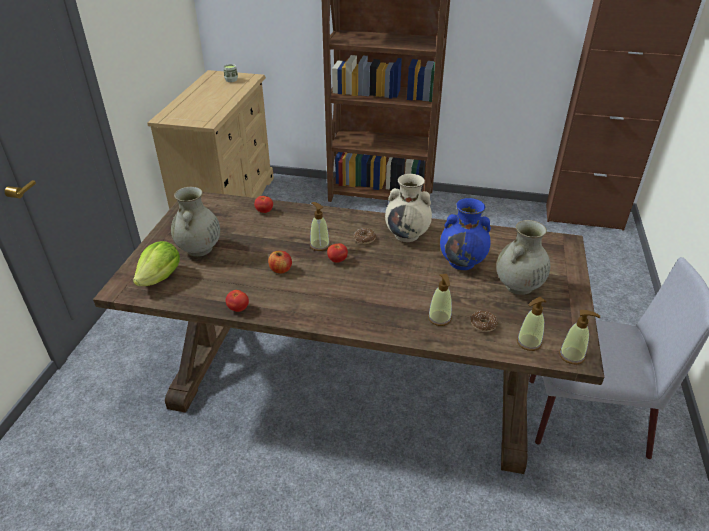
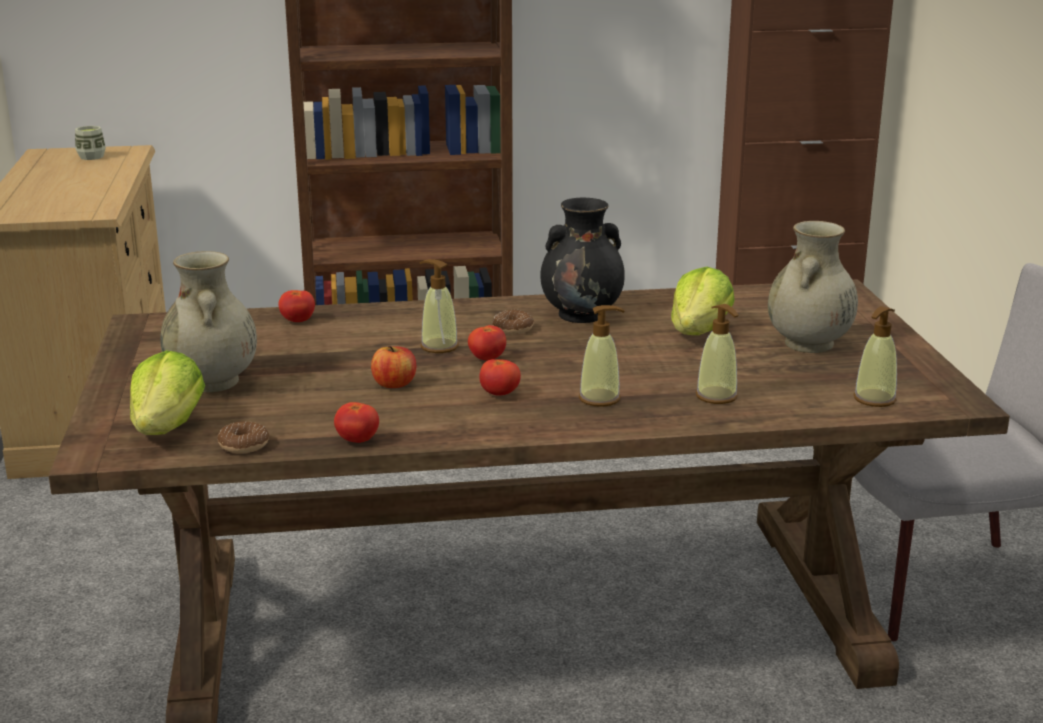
camera: 20 degrees left, 15 degrees down
beige vase [385,174,432,242] -> black vase [540,198,625,323]
blue vase [440,198,491,270] -> lettuce [671,267,735,335]
donut [471,311,498,332] -> donut moved to [217,421,269,453]
soap dispenser [559,310,600,365] -> soap dispenser moved to [579,305,625,407]
none -> tomato [479,359,521,396]

